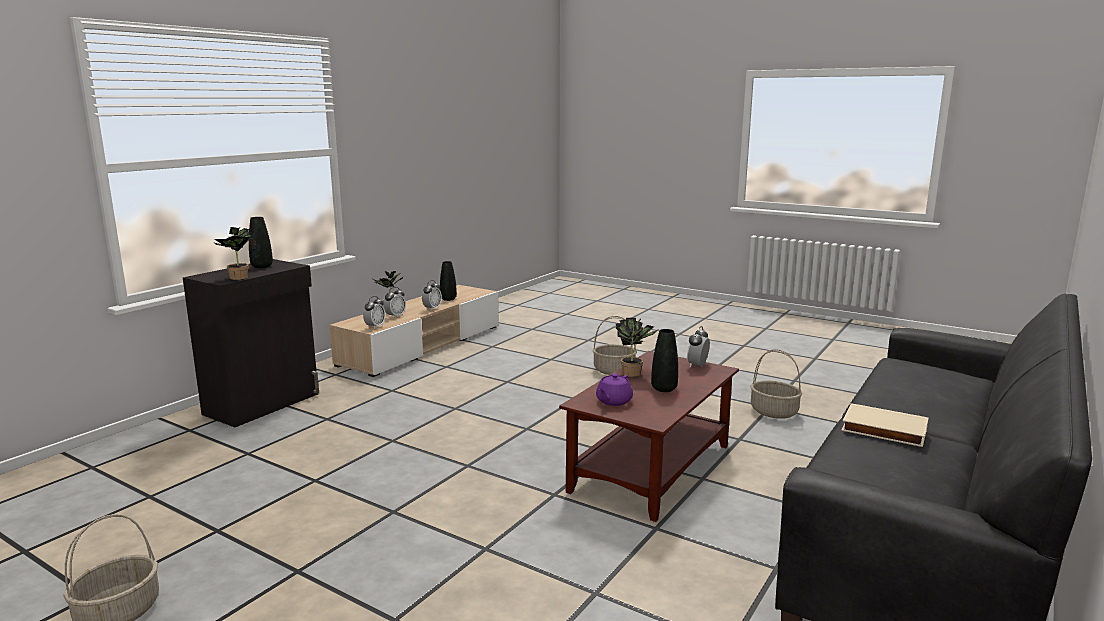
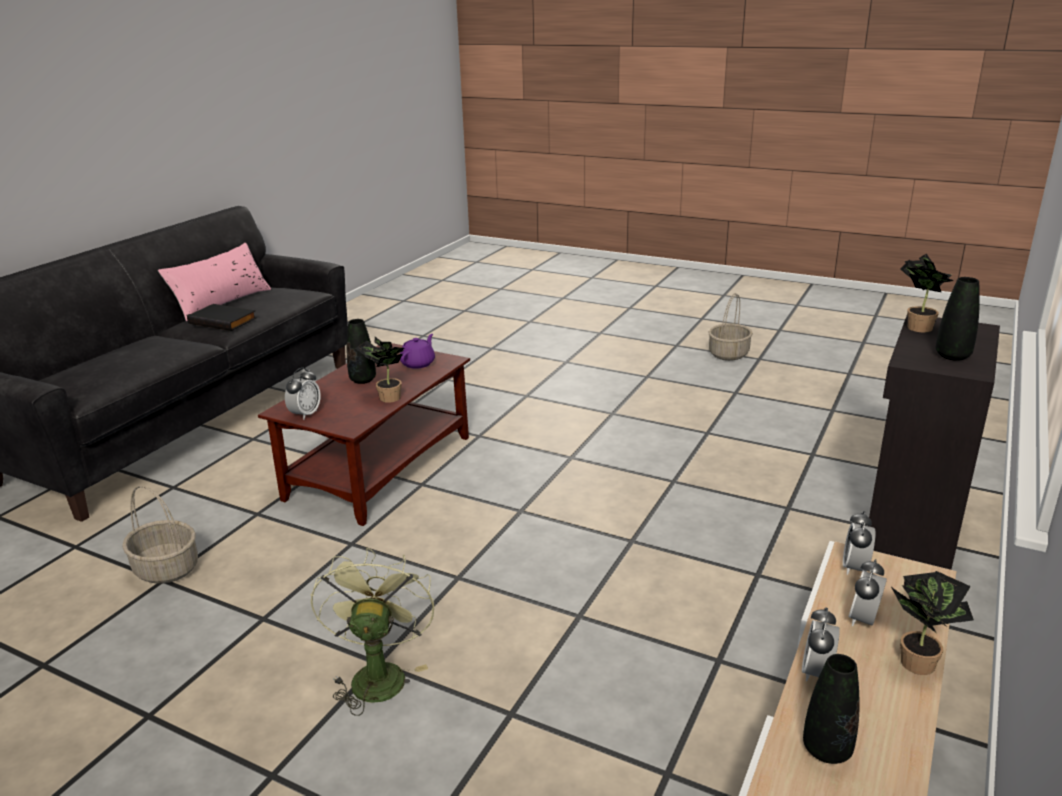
camera: 175 degrees right, 10 degrees up
basket [593,316,637,375] -> green fan [311,548,434,716]
beige book [841,403,928,447] -> black book [187,304,257,331]
none -> pink pillow [158,243,271,321]

